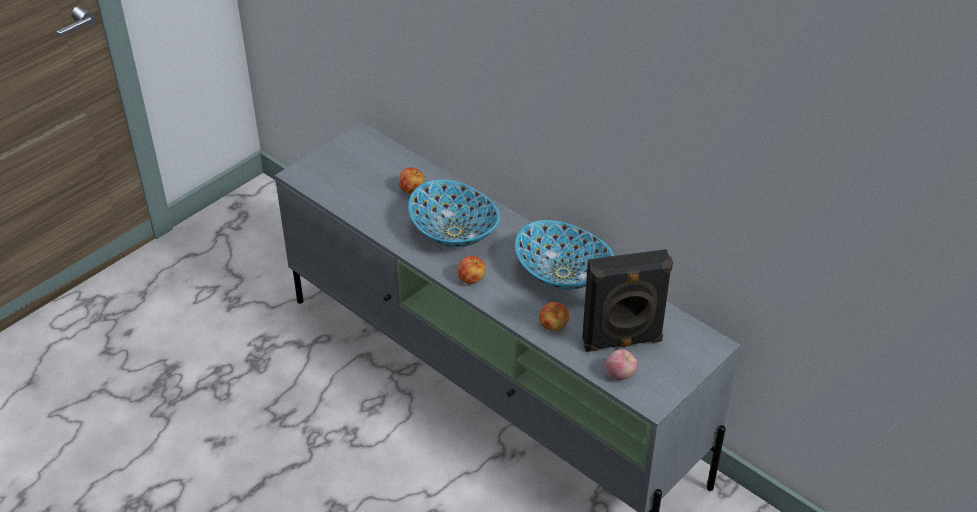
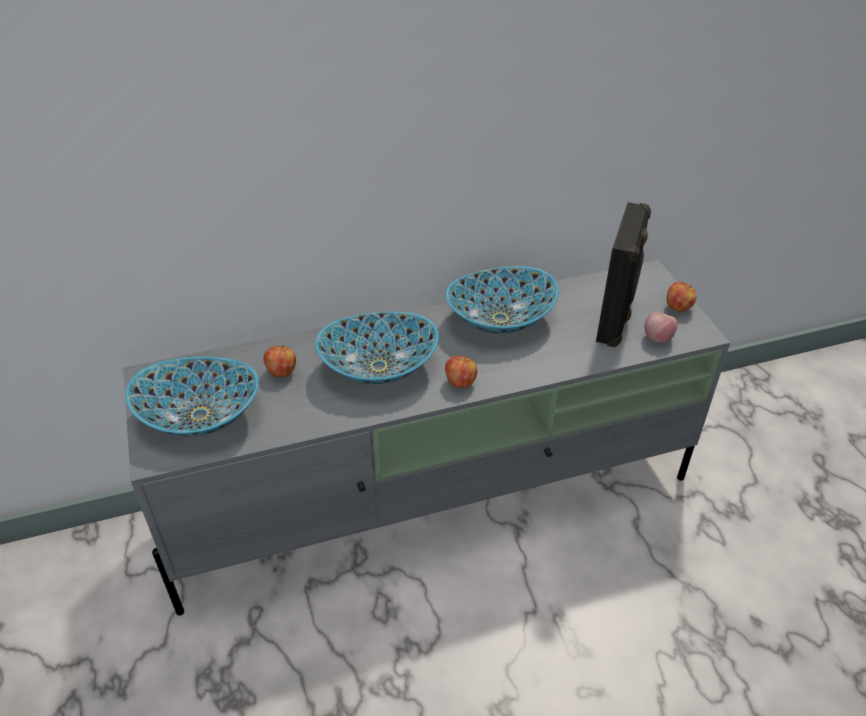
camera: 60 degrees left, 0 degrees up
apple [539,302,569,331] -> apple moved to [667,282,697,312]
none -> bowl [126,357,259,436]

